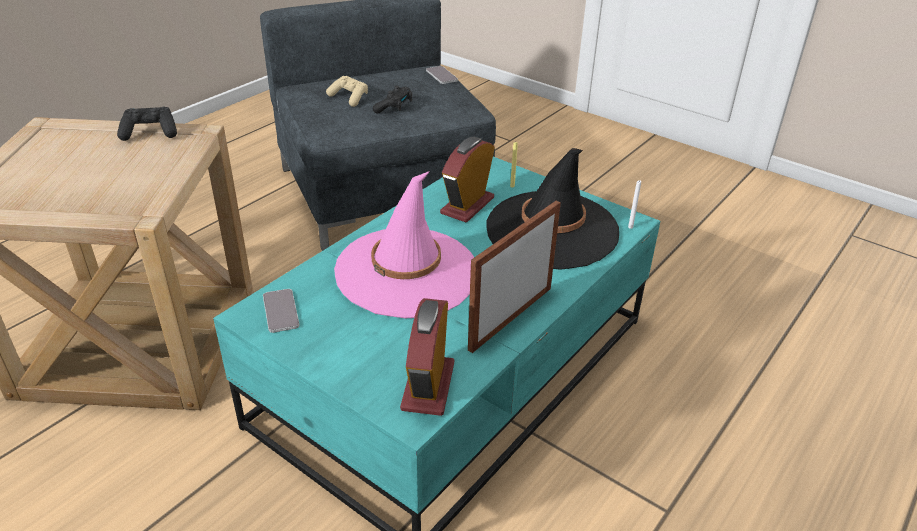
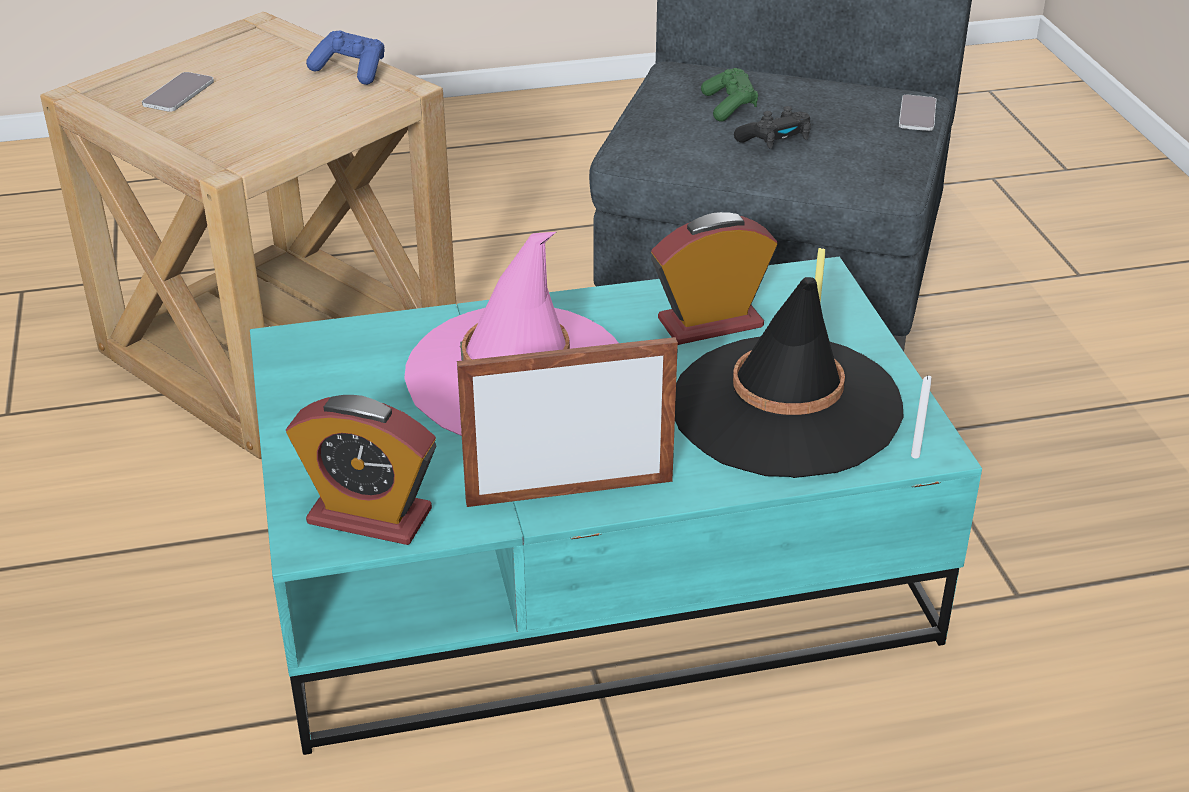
camera: 40 degrees right, 0 degrees up
black game controller [117,106,177,141] -> blue game controller [306,30,384,85]
phone [263,289,299,333] -> phone moved to [142,72,214,112]
beige game controller [326,76,368,107] -> green game controller [701,68,758,122]
alarm clock [400,298,454,416] -> alarm clock turned 120 degrees counterclockwise [286,395,436,545]

